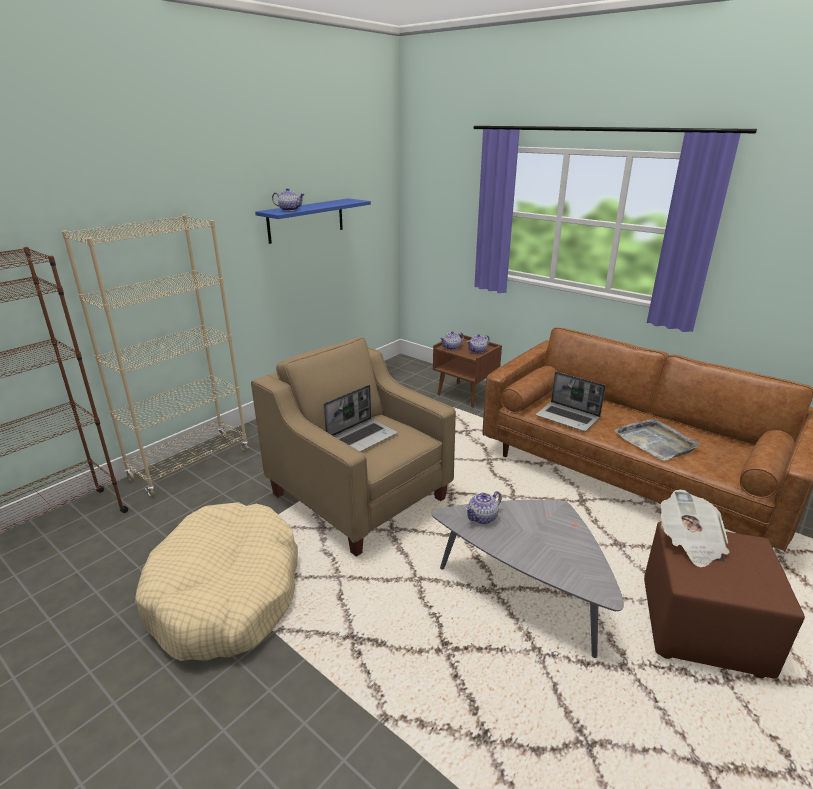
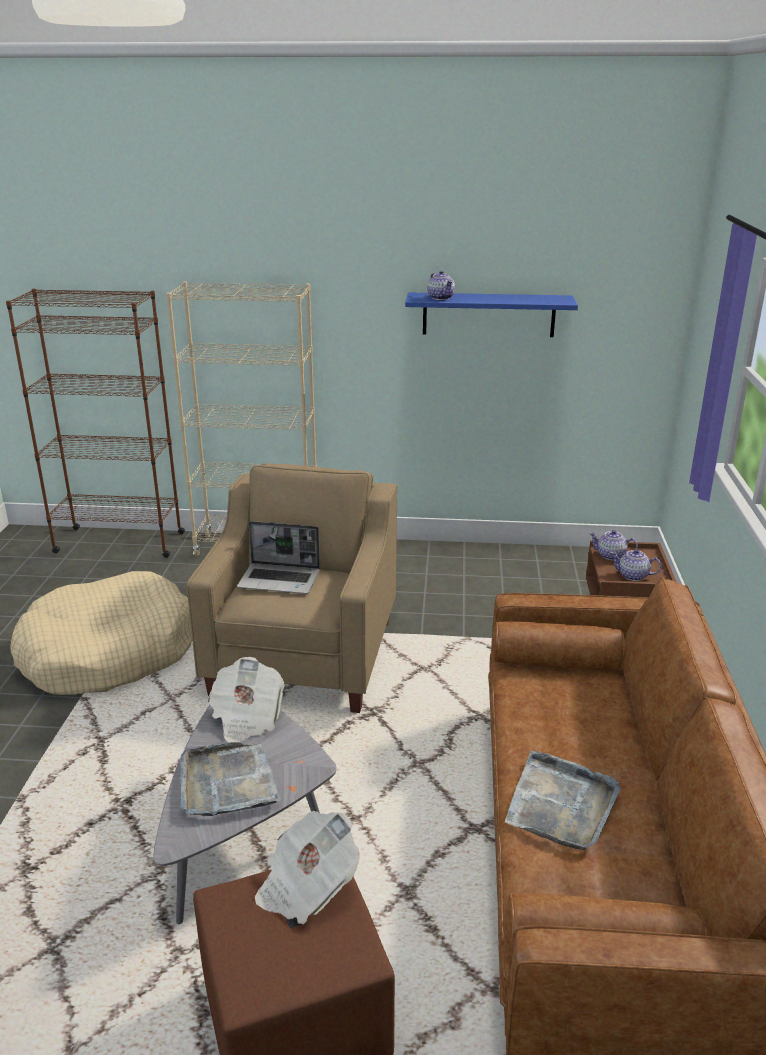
camera: 55 degrees right, 0 degrees up
teapot [465,491,502,524] -> newspaper [208,657,285,743]
laptop [535,372,606,432] -> none
none -> grey tray [181,742,280,816]

